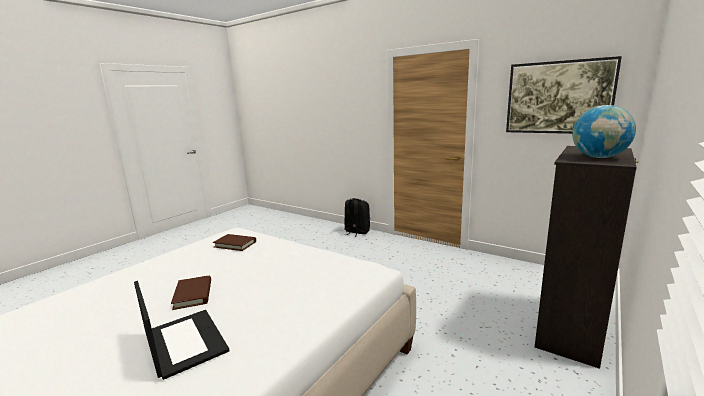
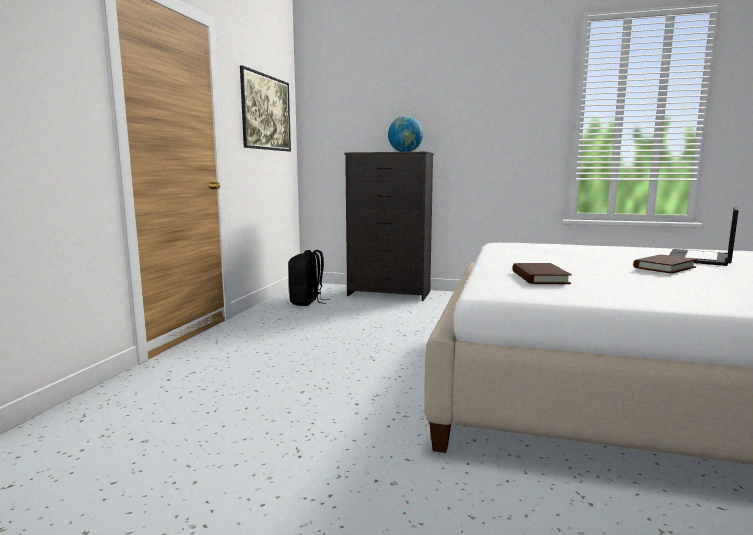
camera: 110 degrees left, 5 degrees down
black backpack [344,198,370,237] -> black backpack moved to [289,250,330,306]

